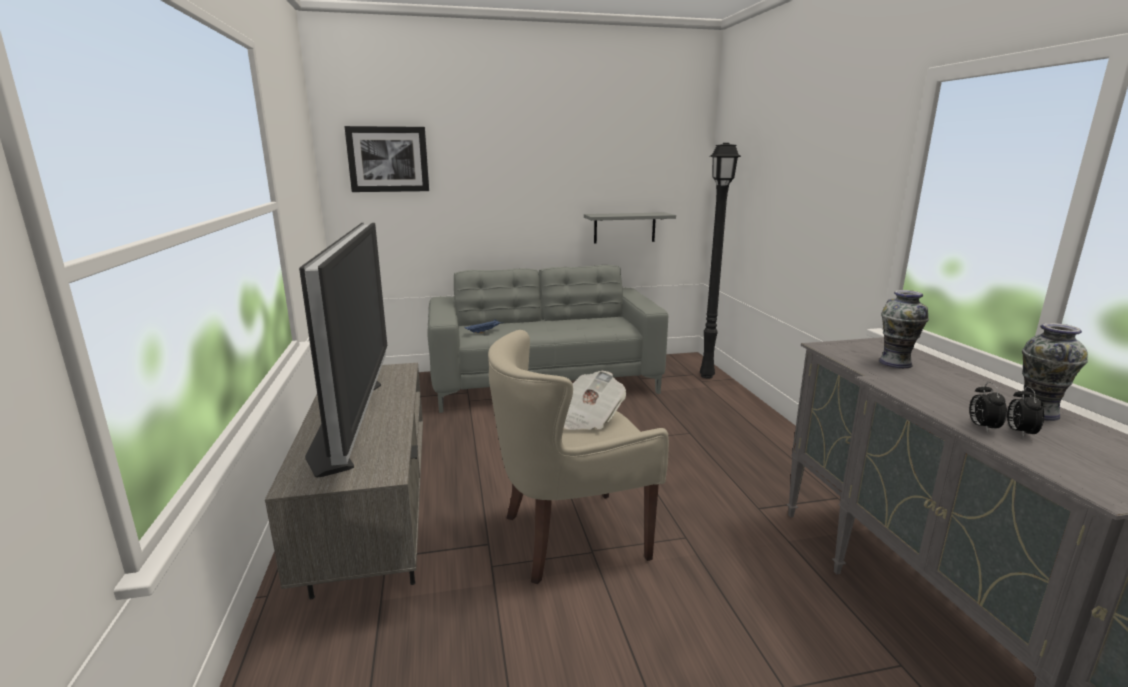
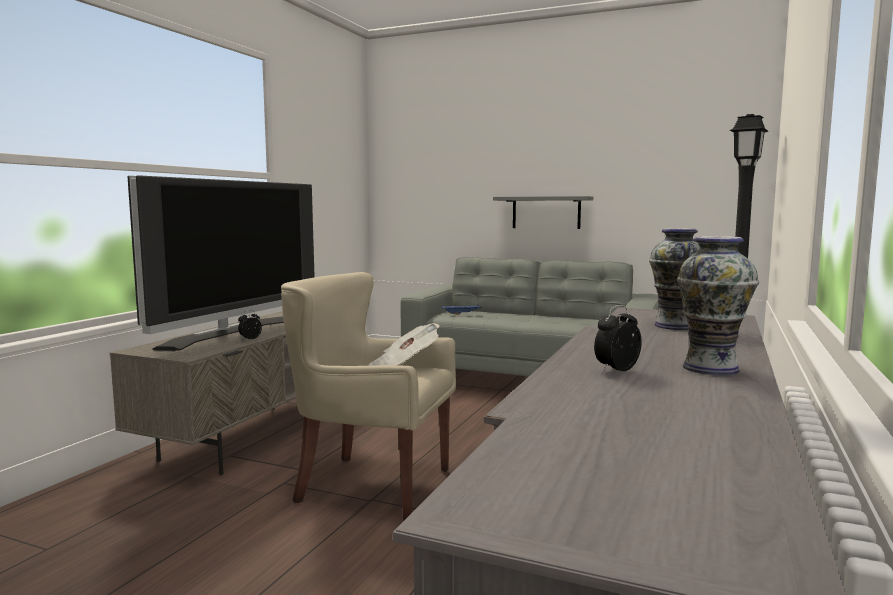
camera: 35 degrees right, 10 degrees down
picture [344,126,429,192] -> none
grey shelf [584,212,676,244] -> grey shelf moved to [493,196,593,229]
alarm clock [969,382,1007,433] -> alarm clock moved to [238,310,262,340]

